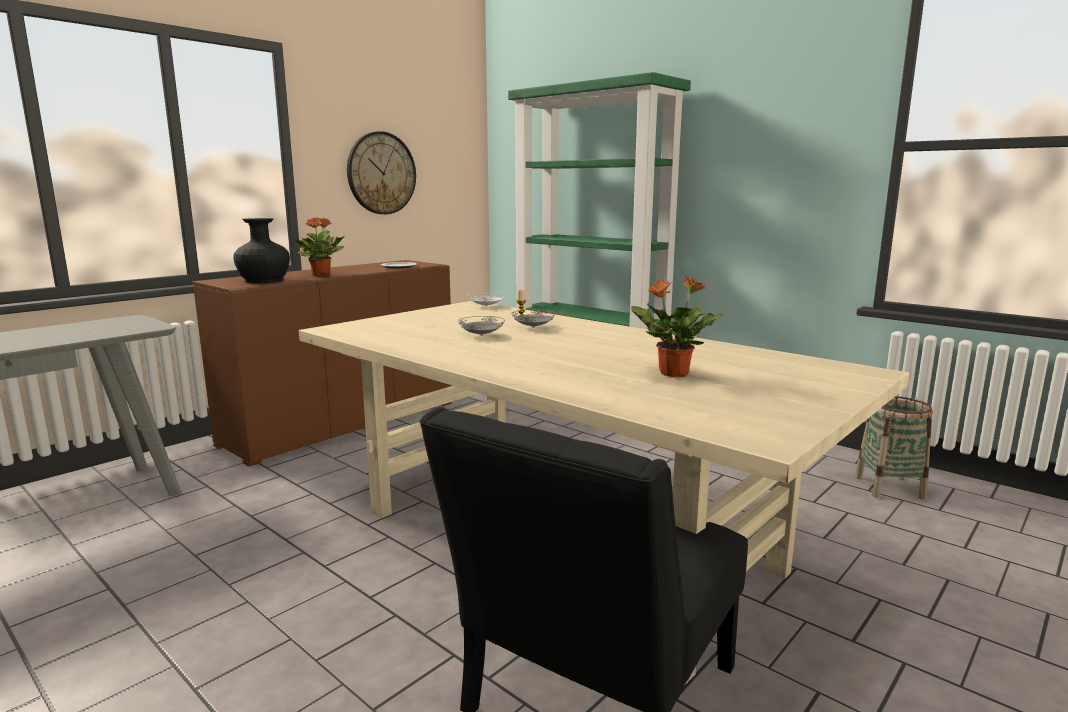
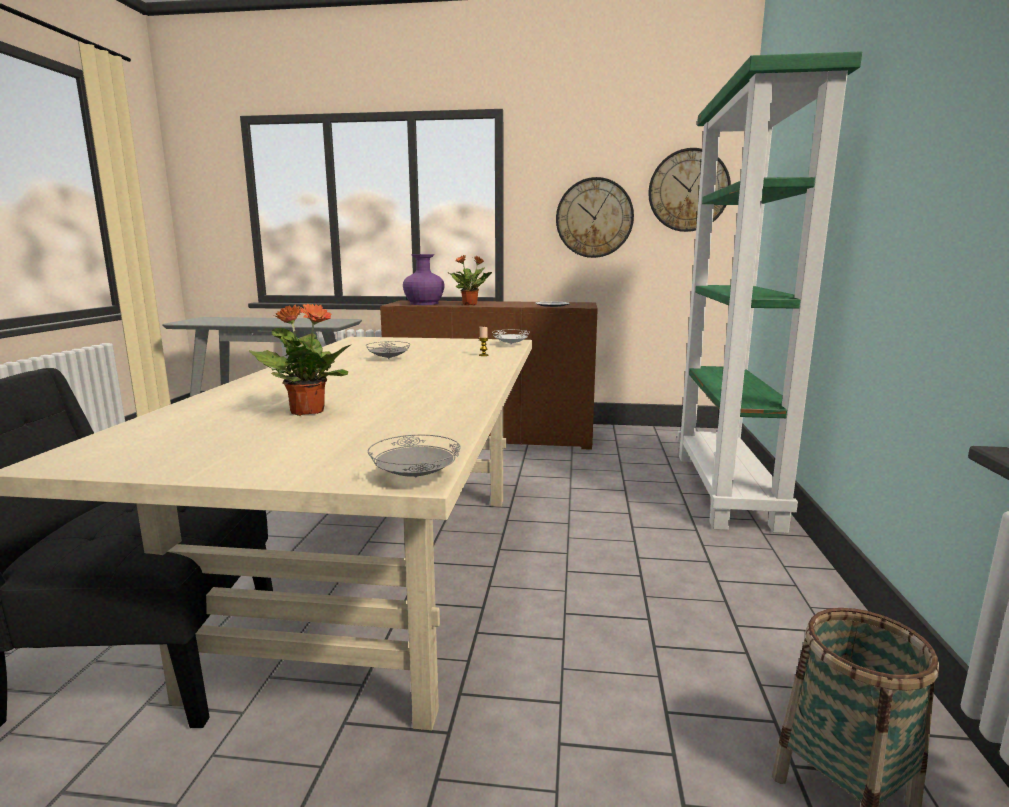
camera: 55 degrees right, 0 degrees up
black vase [233,218,290,283] -> purple vase [403,254,445,305]
grey plate [511,309,556,328] -> grey plate moved to [368,435,461,477]
none -> wall clock [648,148,731,232]

